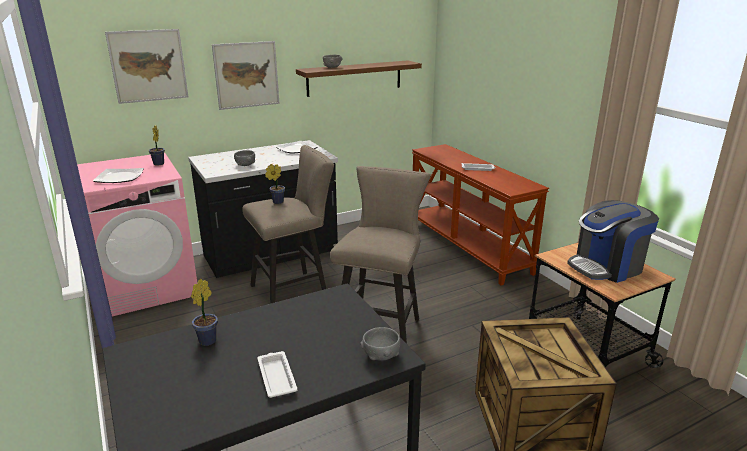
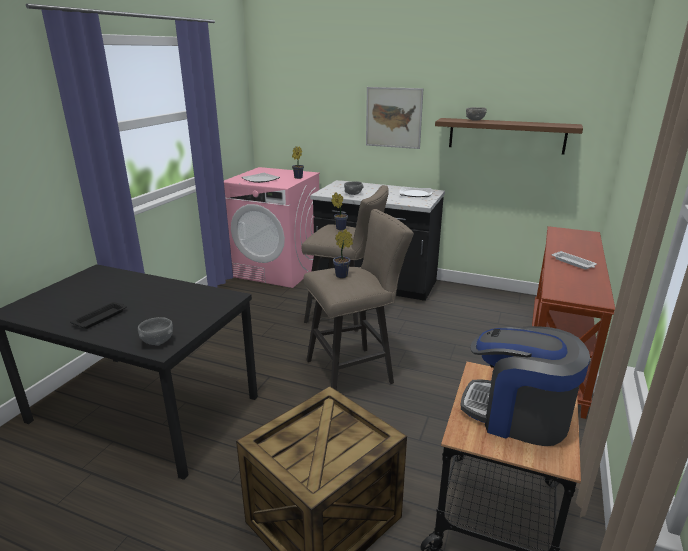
camera: 50 degrees right, 0 degrees up
picture [105,29,189,104] -> none
potted plant [191,278,218,346] -> potted plant moved to [333,229,353,278]
white tray [257,351,298,398] -> black tray [70,302,127,329]

